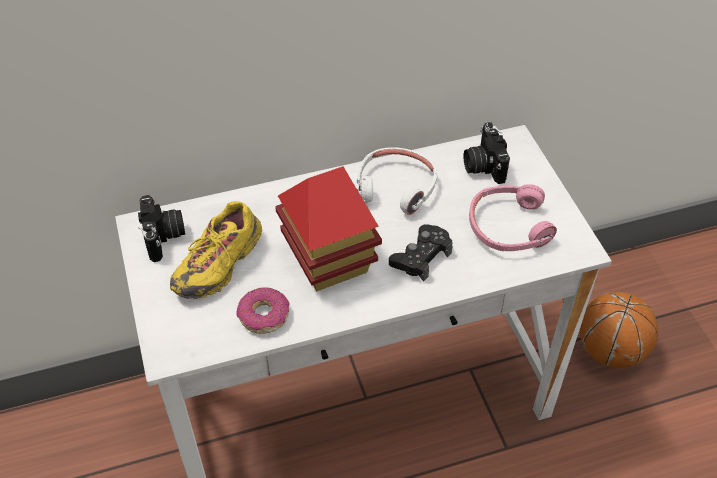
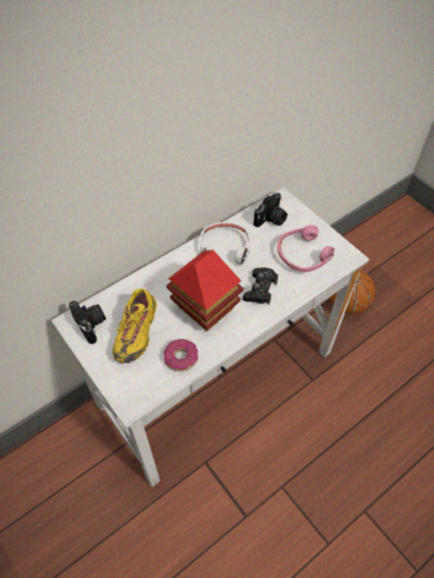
camera: 20 degrees left, 5 degrees up
camera [463,122,510,184] -> camera turned 105 degrees counterclockwise [253,193,288,227]

